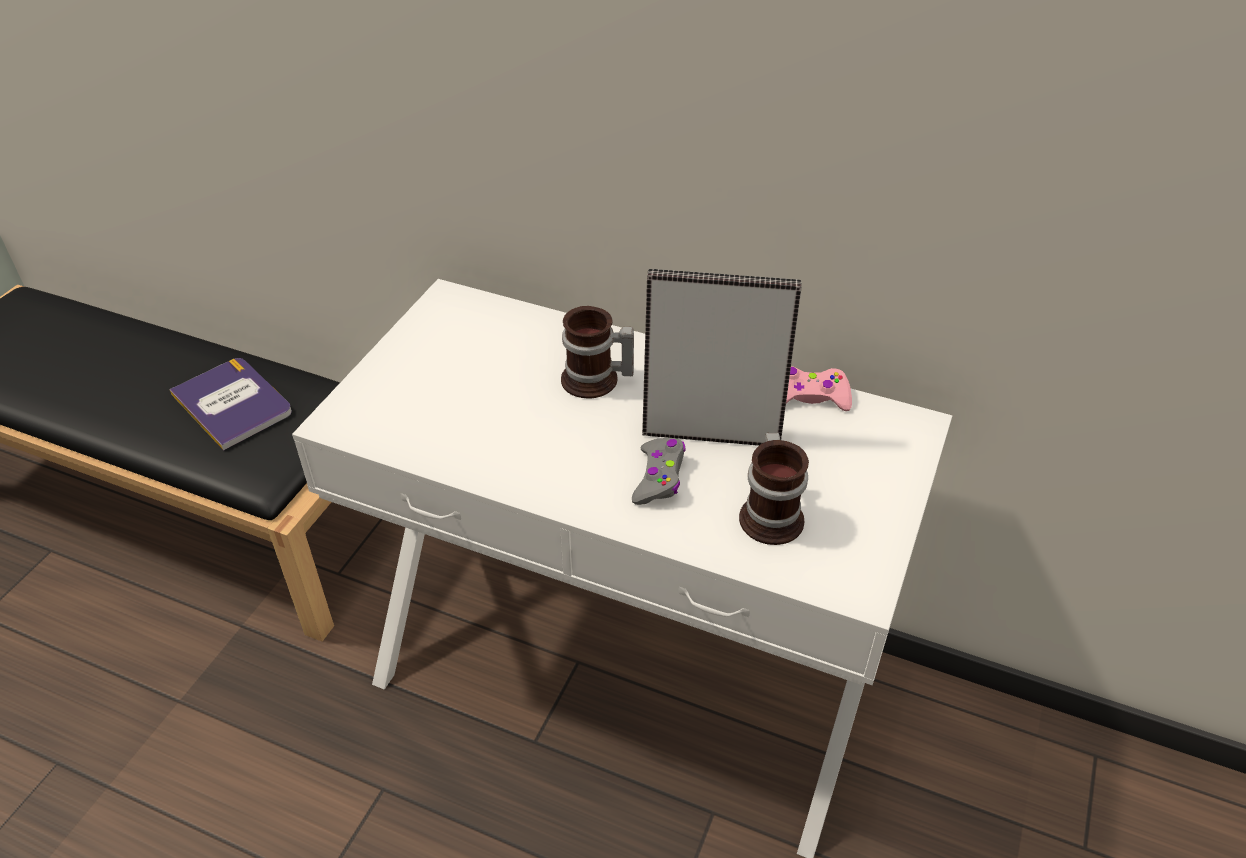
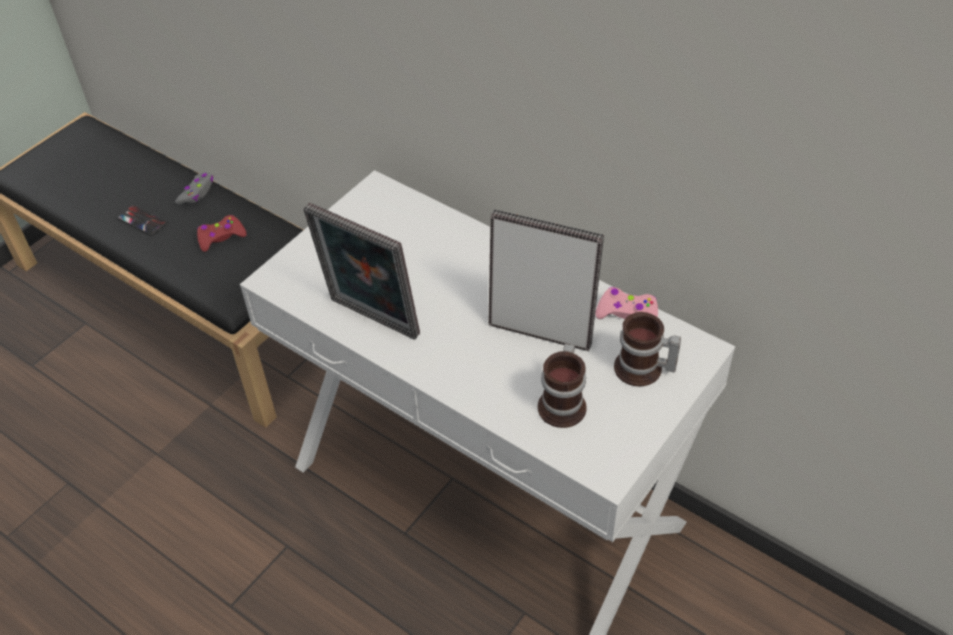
camera: 15 degrees right, 5 degrees up
book [169,358,292,451] -> red game controller [197,215,247,252]
mug [561,306,634,398] -> mug moved to [614,312,681,386]
grey game controller [632,438,686,505] -> grey game controller moved to [175,173,213,205]
none -> phone [117,205,167,236]
none -> picture frame [303,203,420,340]

